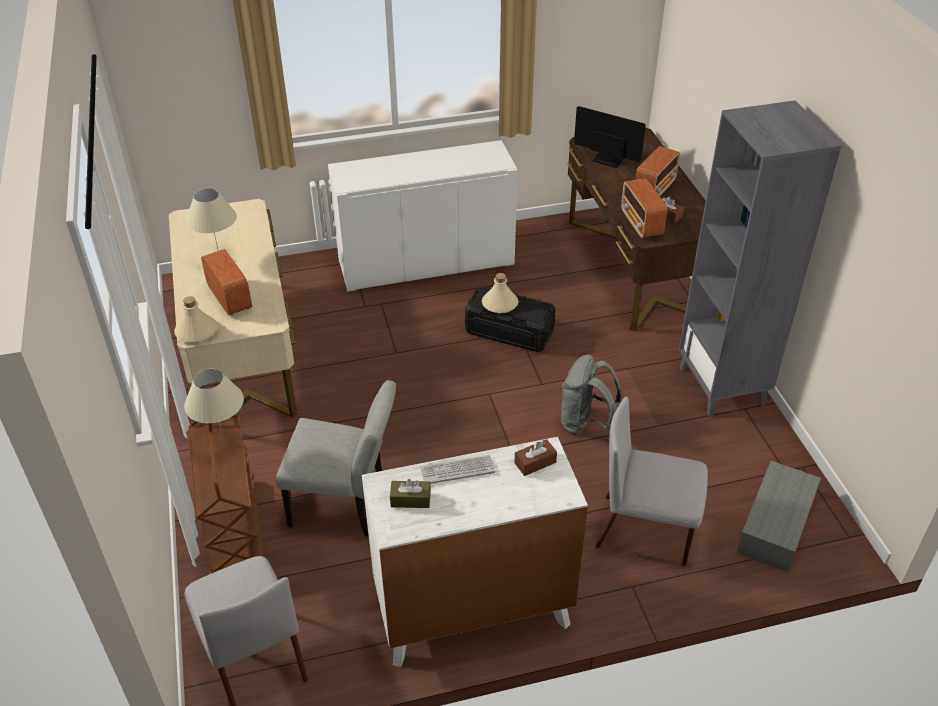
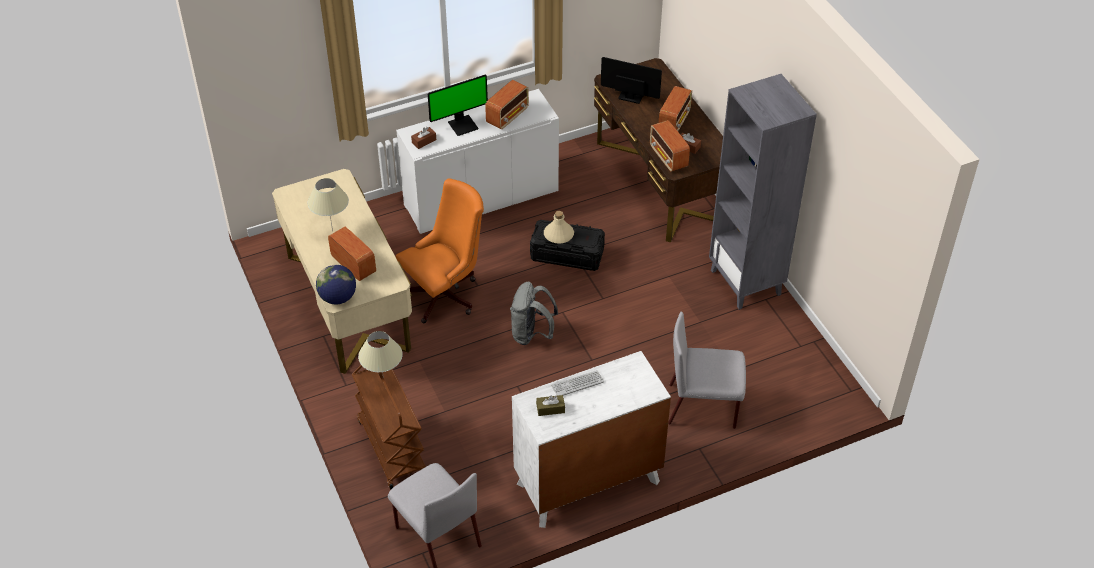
camera: 10 degrees left, 5 degrees up
beige bottle [174,296,218,343] -> globe [316,265,356,304]
grey chair [276,380,396,537] -> none
brown tissue box [514,439,557,476] -> brown tissue box moved to [411,127,436,149]
grey backpack [561,355,622,435] -> grey backpack moved to [510,282,558,345]
grey storage box [737,461,821,573] -> none
none -> orange office chair [396,178,484,323]
none -> monitor [428,75,488,136]
none -> radio [485,80,529,129]

